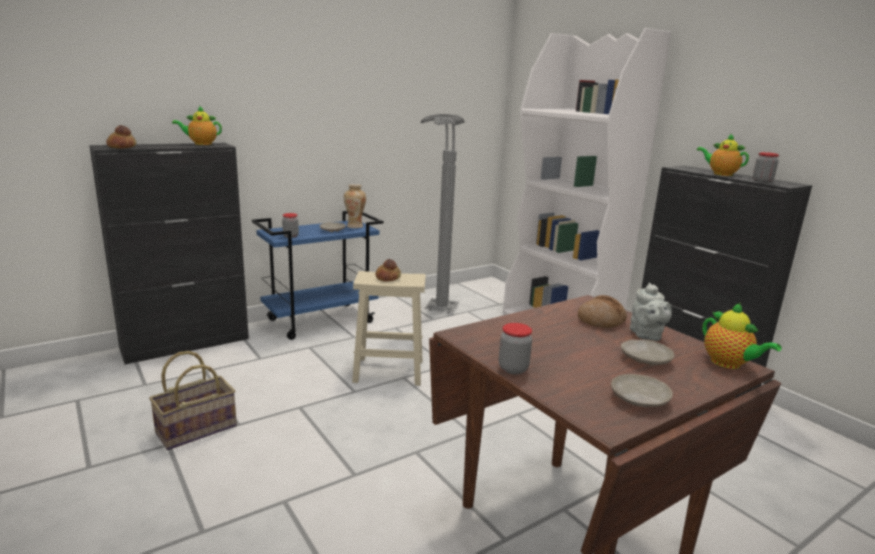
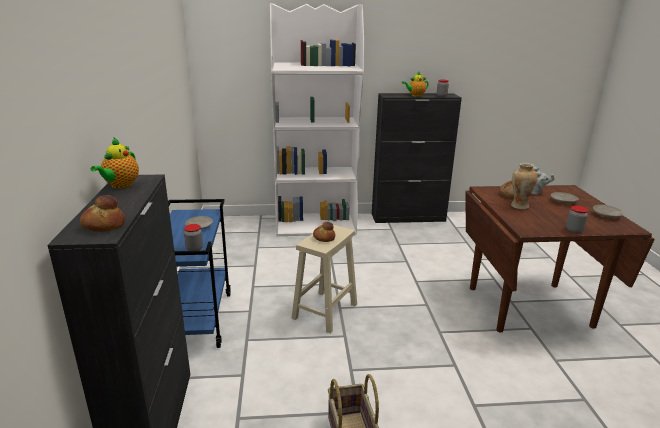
camera: 60 degrees left, 5 degrees up
vase [344,184,366,228] -> vase moved to [511,163,538,209]
grey floor lamp [420,114,465,313] -> none
teapot [702,303,782,369] -> none

